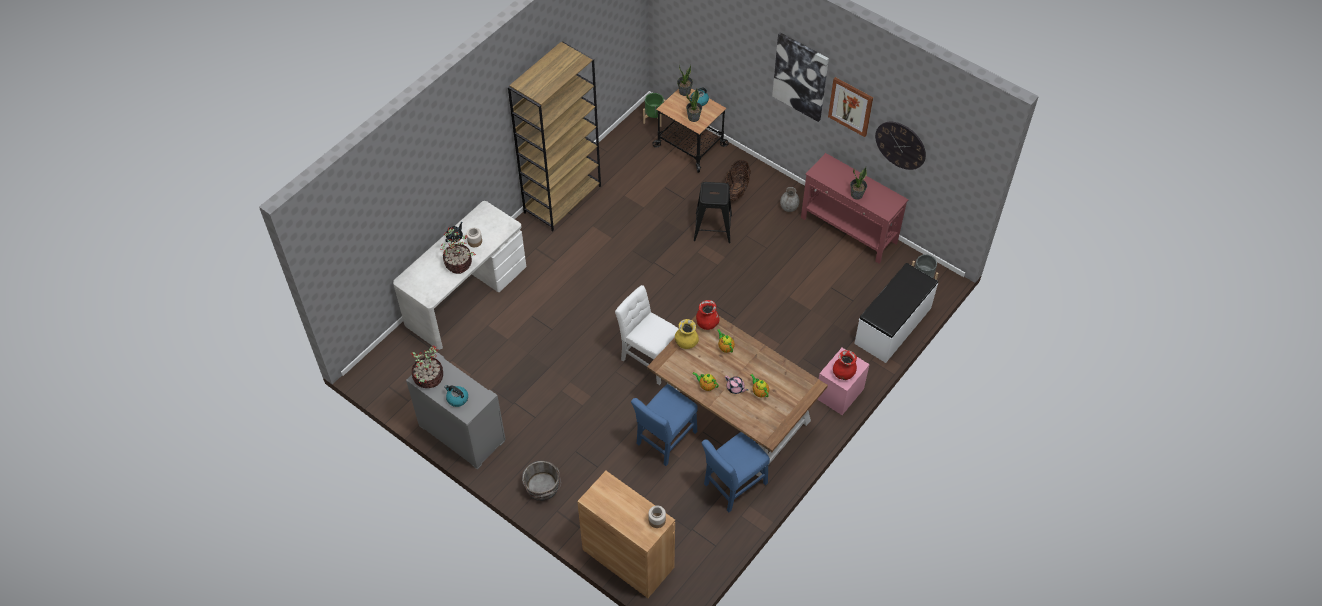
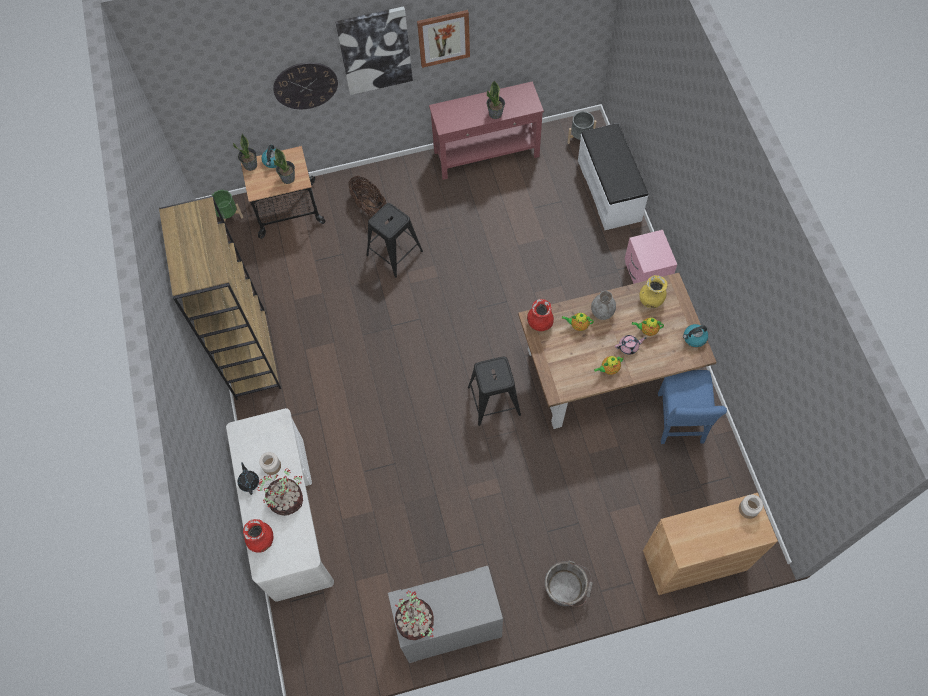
camera: 50 degrees left, 10 degrees up
kettle [444,385,468,407] -> kettle moved to [683,324,708,347]
white chair [615,285,678,385] -> black stool [468,357,521,426]
blue chair [631,384,698,466] -> none
yellow vase [675,319,699,349] -> yellow vase moved to [639,275,667,308]
grey vase [780,187,800,212] -> grey vase moved to [591,291,616,320]
red vase [833,350,857,380] -> red vase moved to [243,519,273,553]
wall clock [875,122,926,170] -> wall clock moved to [273,62,338,109]

